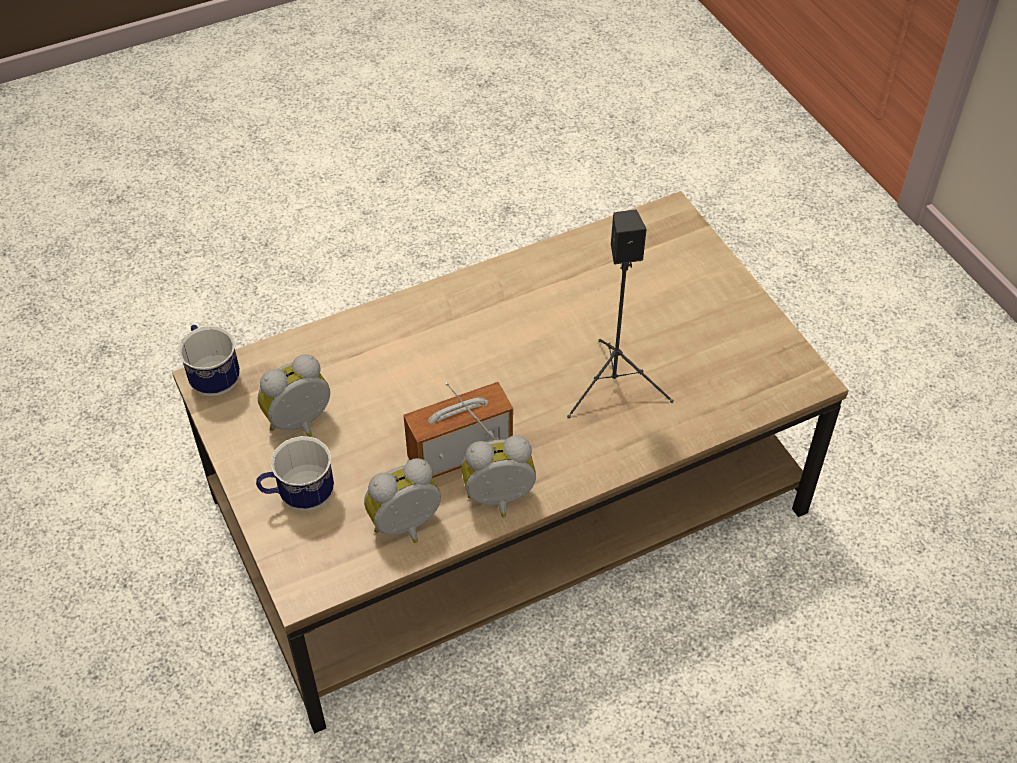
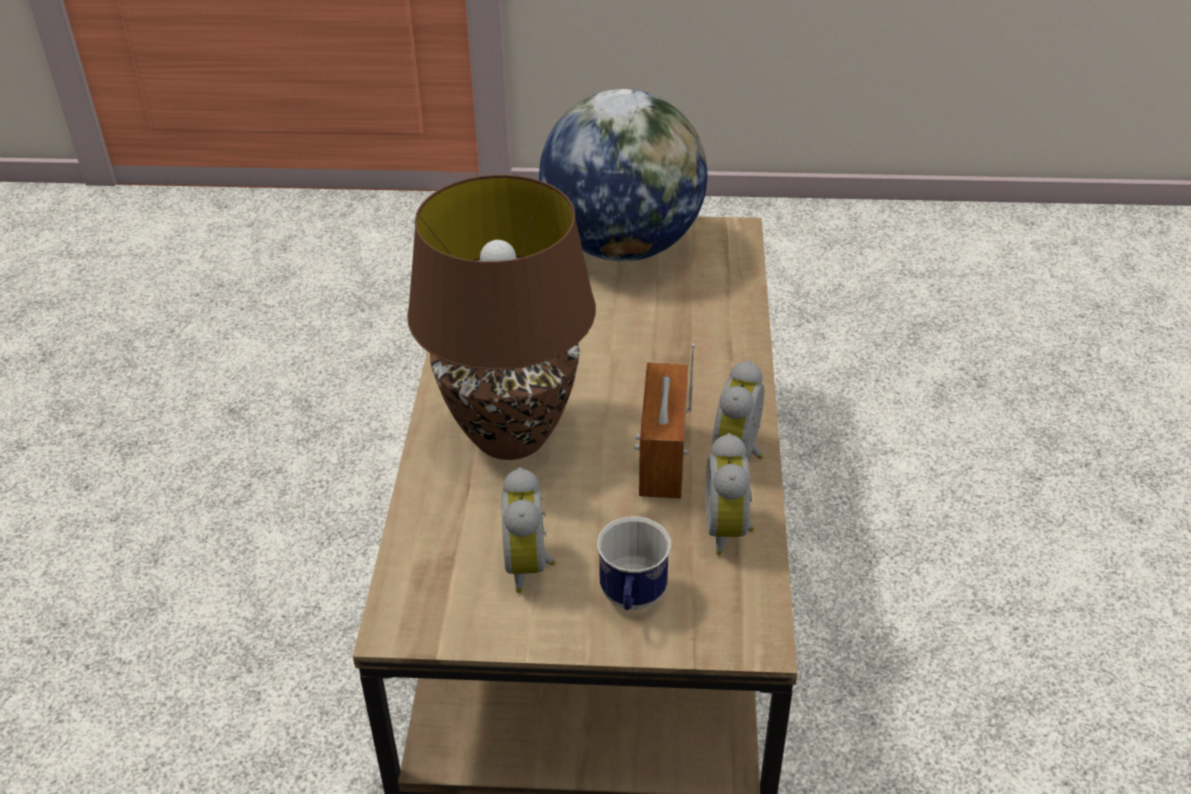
camera: 60 degrees left, 10 degrees down
mug [178,324,240,396] -> none
black speaker [567,210,674,418] -> none
none -> brown table lamp [407,175,596,460]
none -> globe [539,89,707,262]

